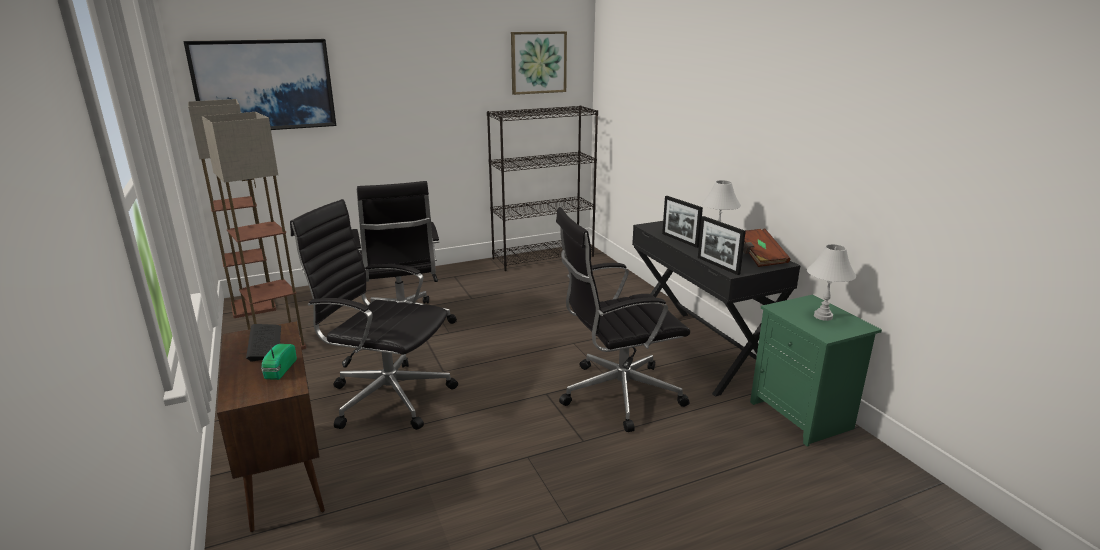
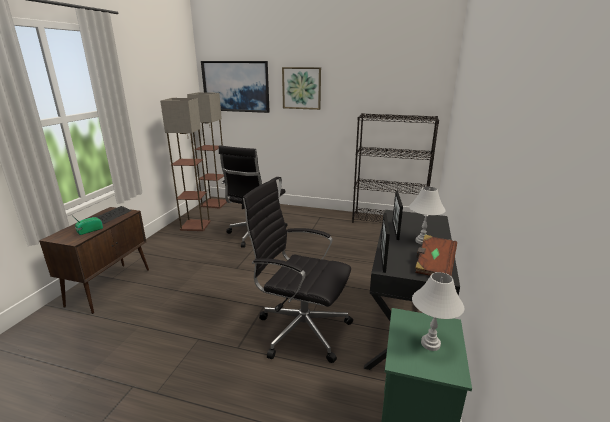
camera: 40 degrees right, 0 degrees up
black office chair [290,199,458,430] -> none
picture [511,31,567,95] -> picture moved to [282,67,321,110]

